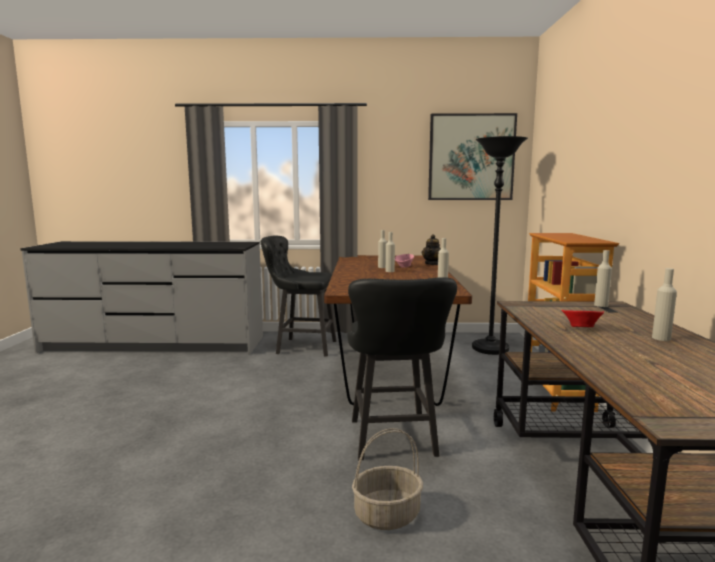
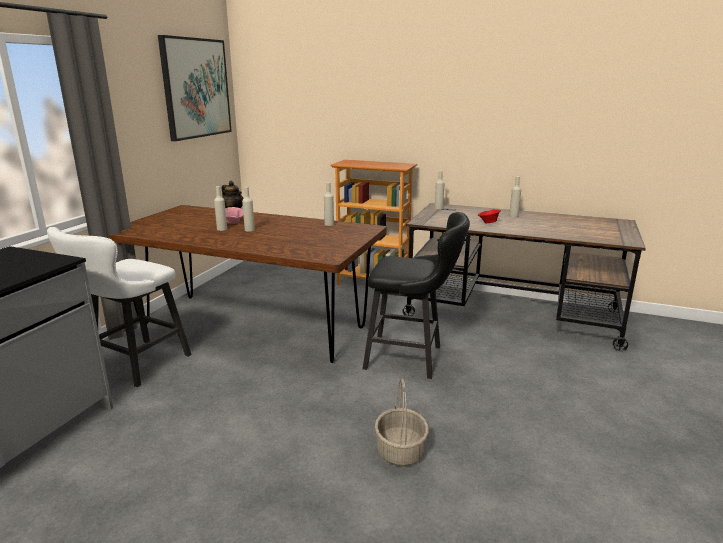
camera: 70 degrees left, 10 degrees up
black stool [261,235,337,356] -> white stool [47,227,192,387]
basket [352,428,423,530] -> basket moved to [375,379,429,466]
black floor lamp [472,136,528,355] -> none

